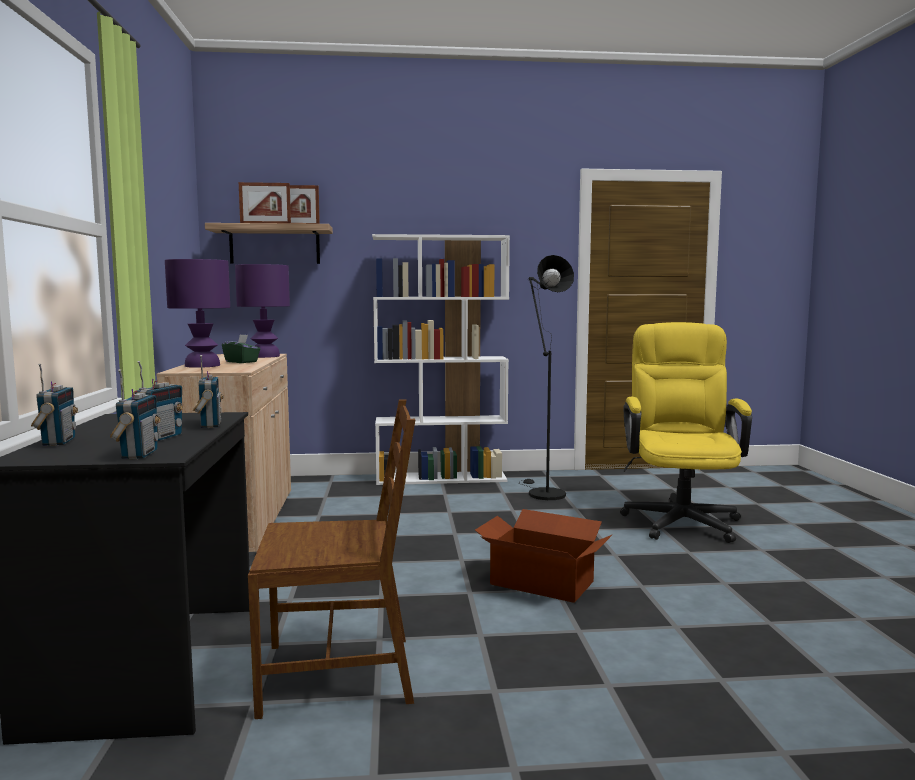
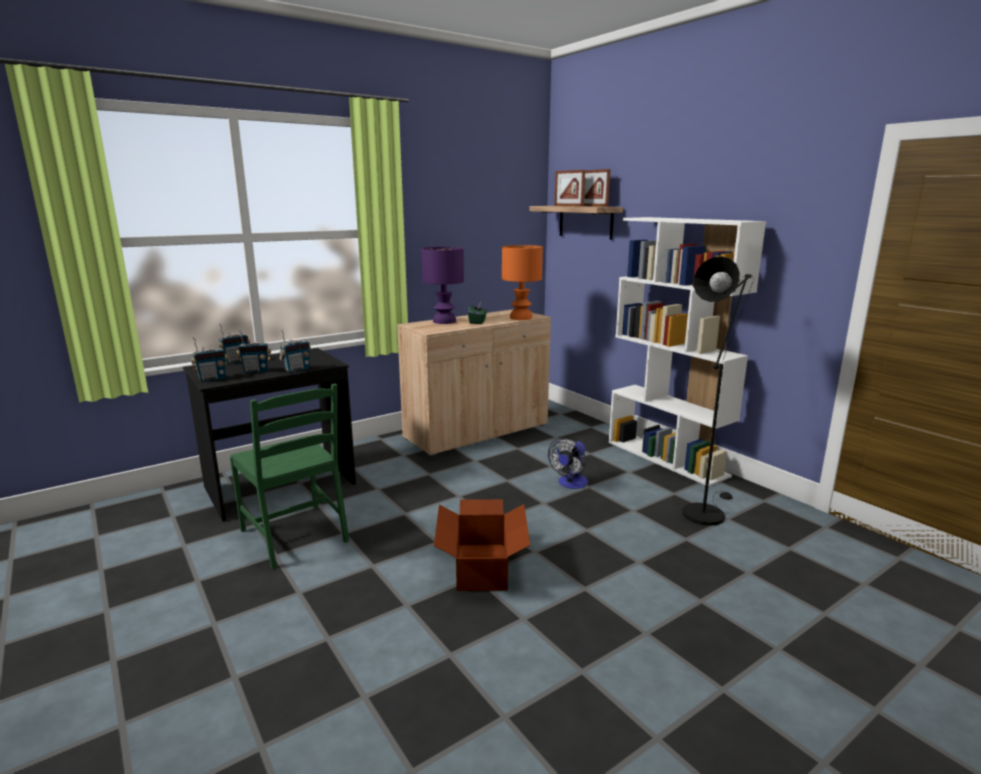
camera: 60 degrees right, 10 degrees up
purple table lamp [235,264,290,358] -> orange table lamp [502,245,543,320]
brown chair [248,399,415,719] -> green chair [230,384,349,570]
yellow office chair [620,322,752,543] -> none
none -> fan [548,438,588,489]

